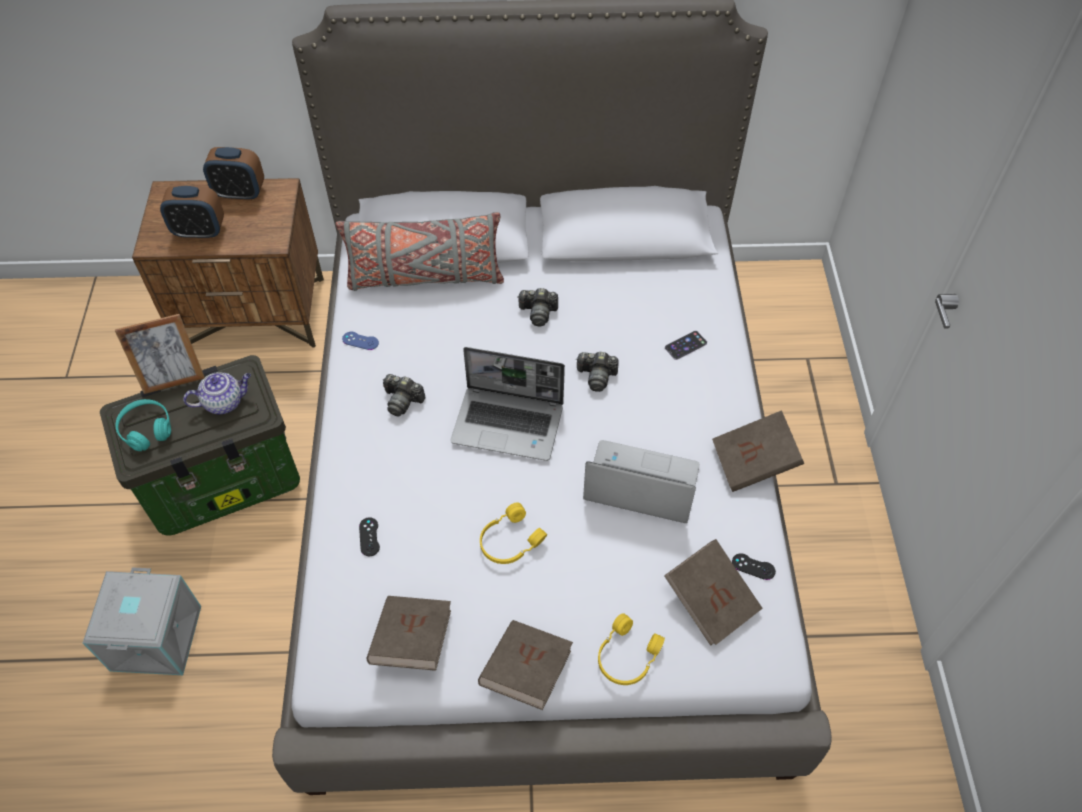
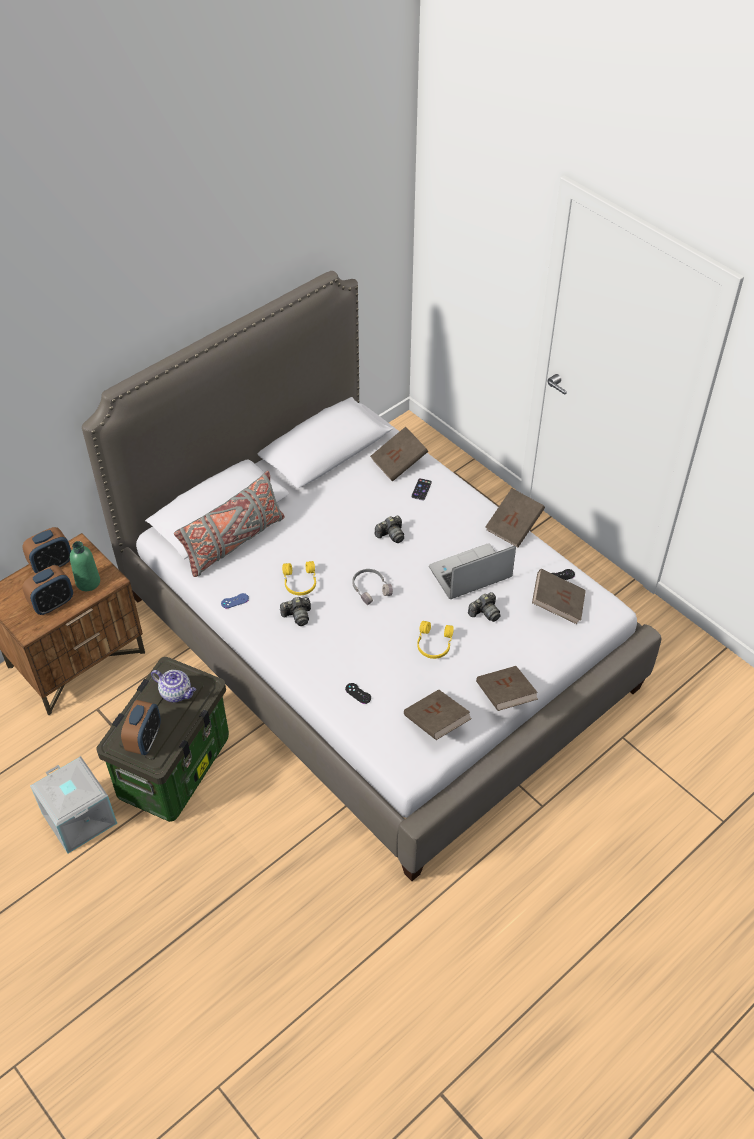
camera: 40 degrees left, 5 degrees down
grey storage box [83,567,201,675] -> grey storage box moved to [30,756,117,853]
picture frame [115,314,205,394] -> none
turquoise headphones [116,399,171,451] -> alarm clock [121,700,161,755]
teapot [183,372,251,414] -> teapot turned 90 degrees clockwise [151,670,196,703]
laptop [450,347,565,461] -> grey headphones [353,569,393,605]
camera [518,288,558,326] -> camera moved to [468,592,501,622]
yellow headphones [598,613,665,685] -> yellow headphones moved to [282,561,316,595]
none -> green bottle [70,541,100,591]
none -> brown book [370,427,428,482]

